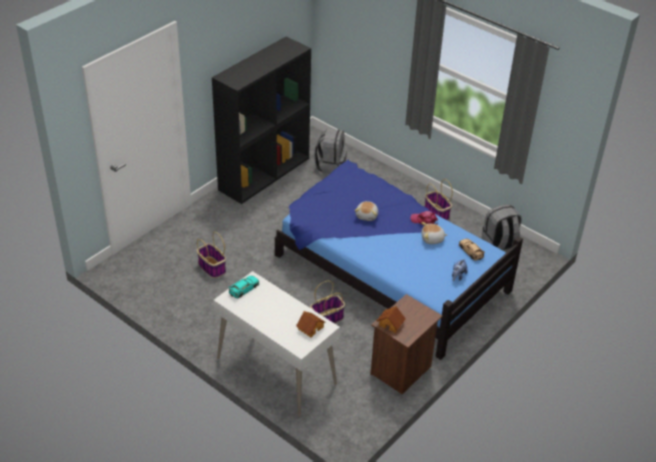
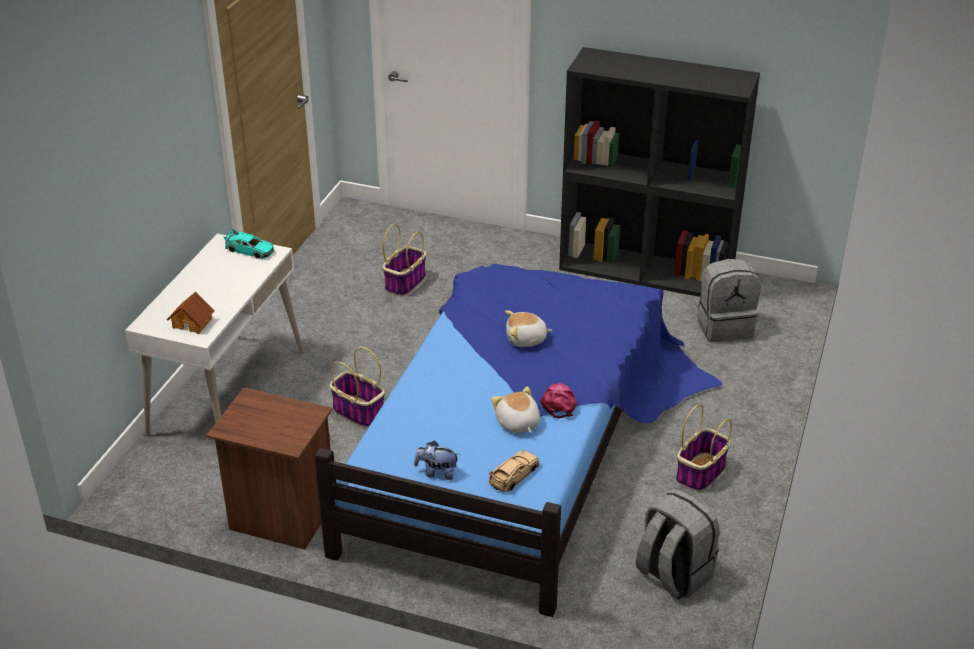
camera: 70 degrees right, 5 degrees down
toy house [377,306,406,333] -> none

